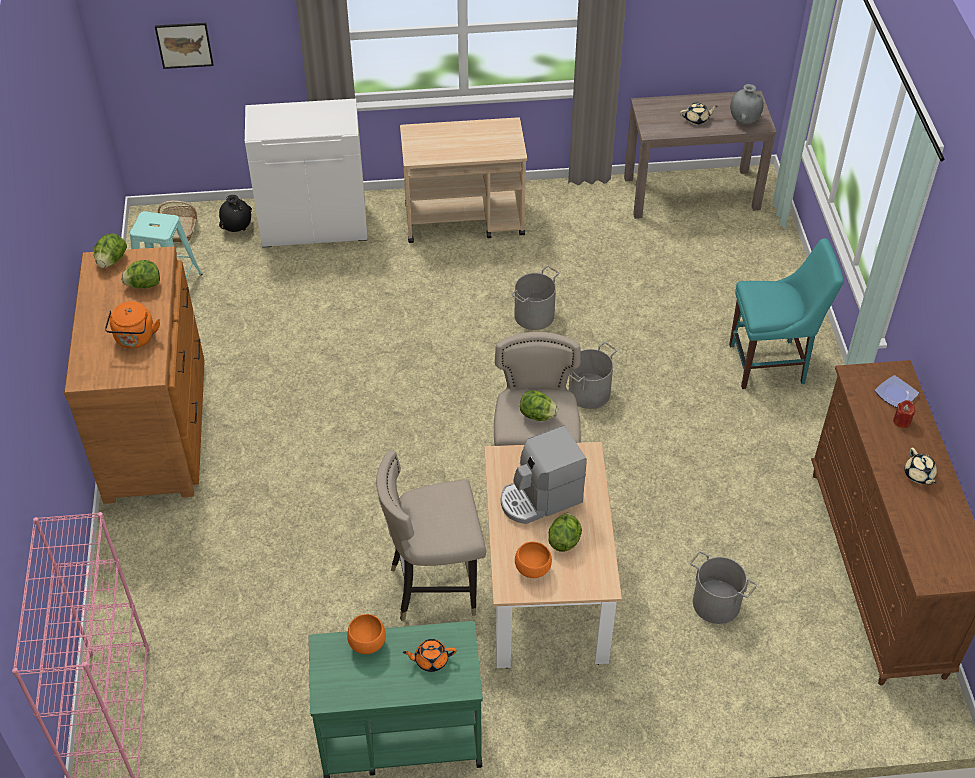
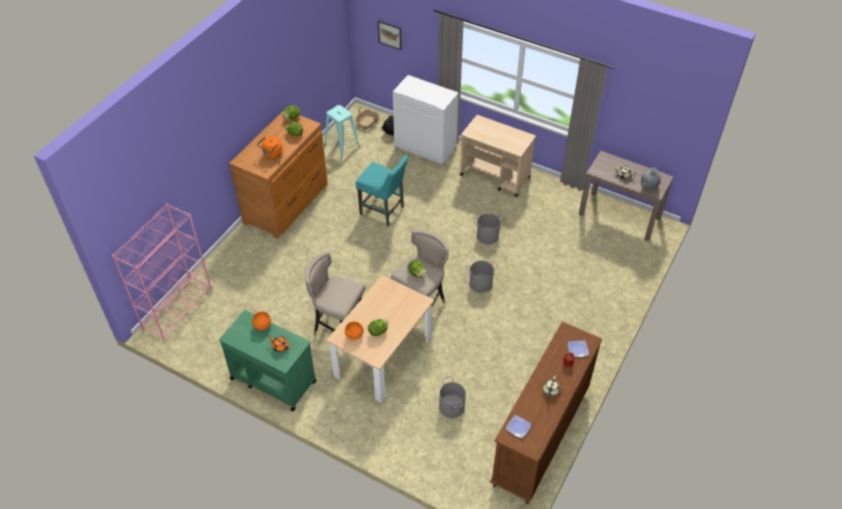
camera: 35 degrees right, 0 degrees up
coffee machine [501,425,587,524] -> none
turquoise chair [729,238,844,389] -> turquoise chair moved to [356,155,408,226]
none -> plate [506,415,532,438]

